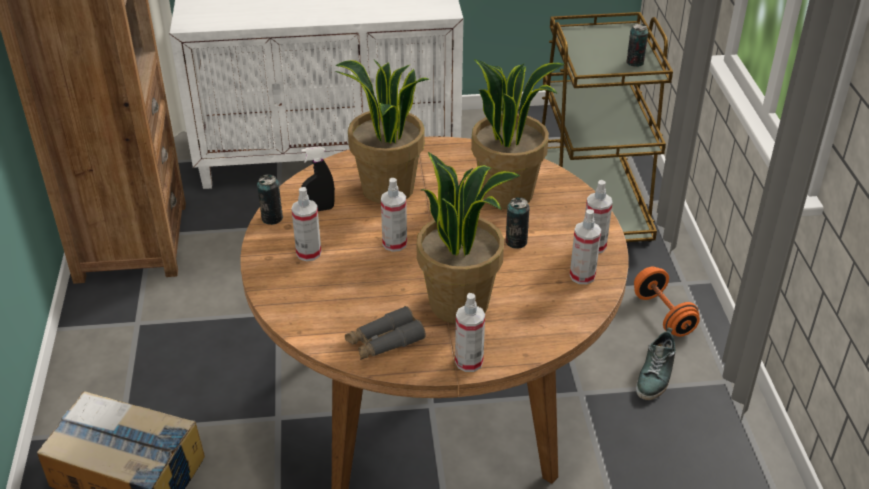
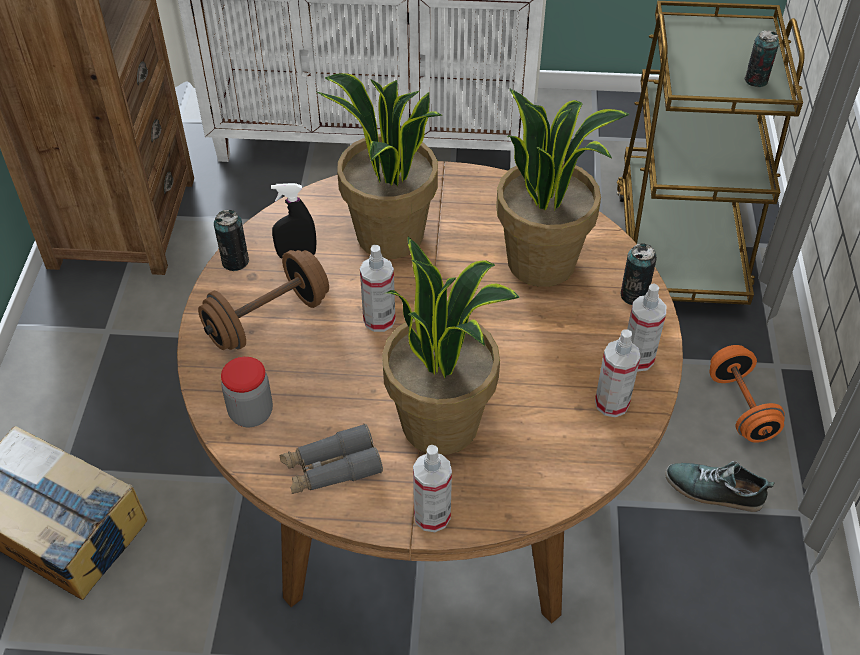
camera: 10 degrees right, 10 degrees up
spray bottle [291,187,321,261] -> brown dumbbell [198,250,329,350]
can [506,197,530,249] -> can moved to [620,243,657,305]
shoe [636,327,676,400] -> shoe turned 75 degrees clockwise [665,461,775,512]
none -> jar [221,357,273,427]

